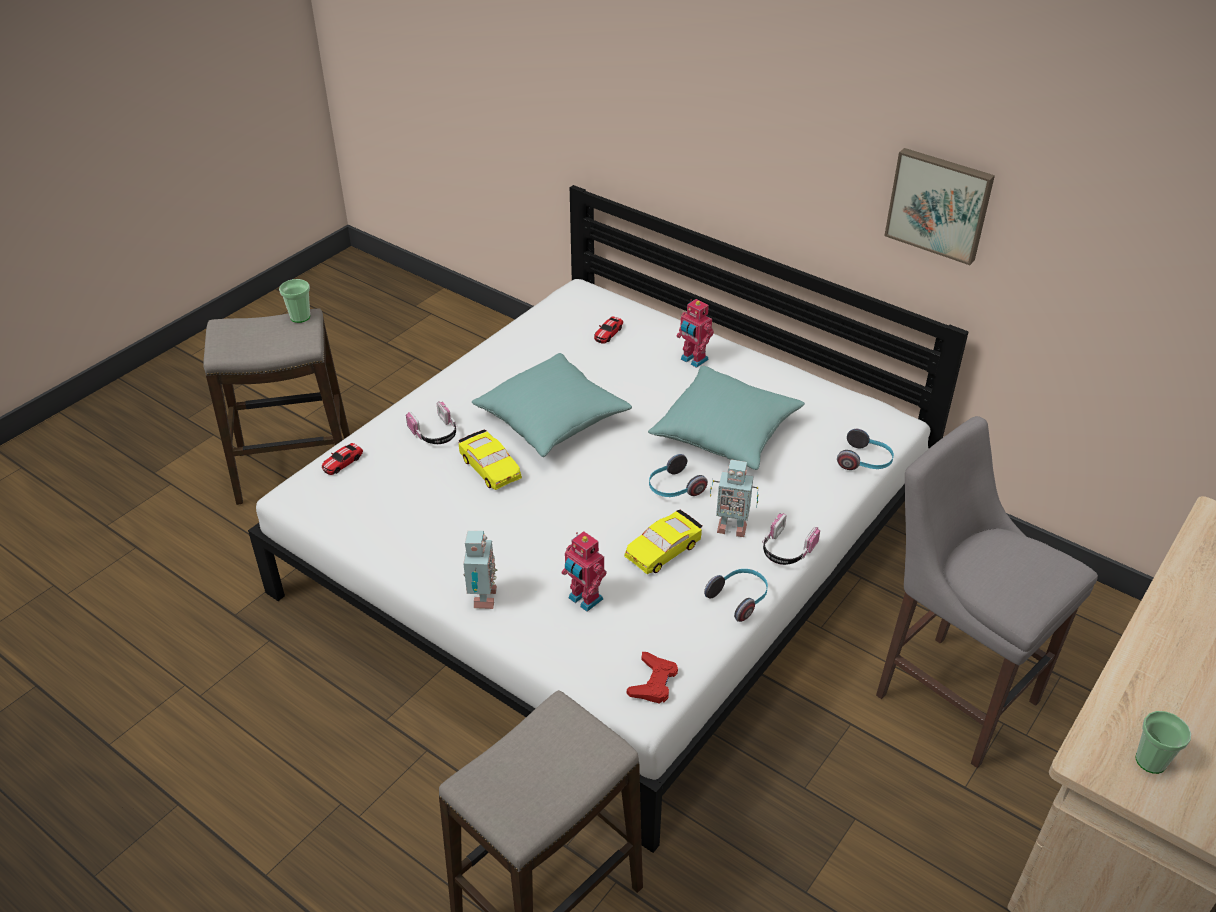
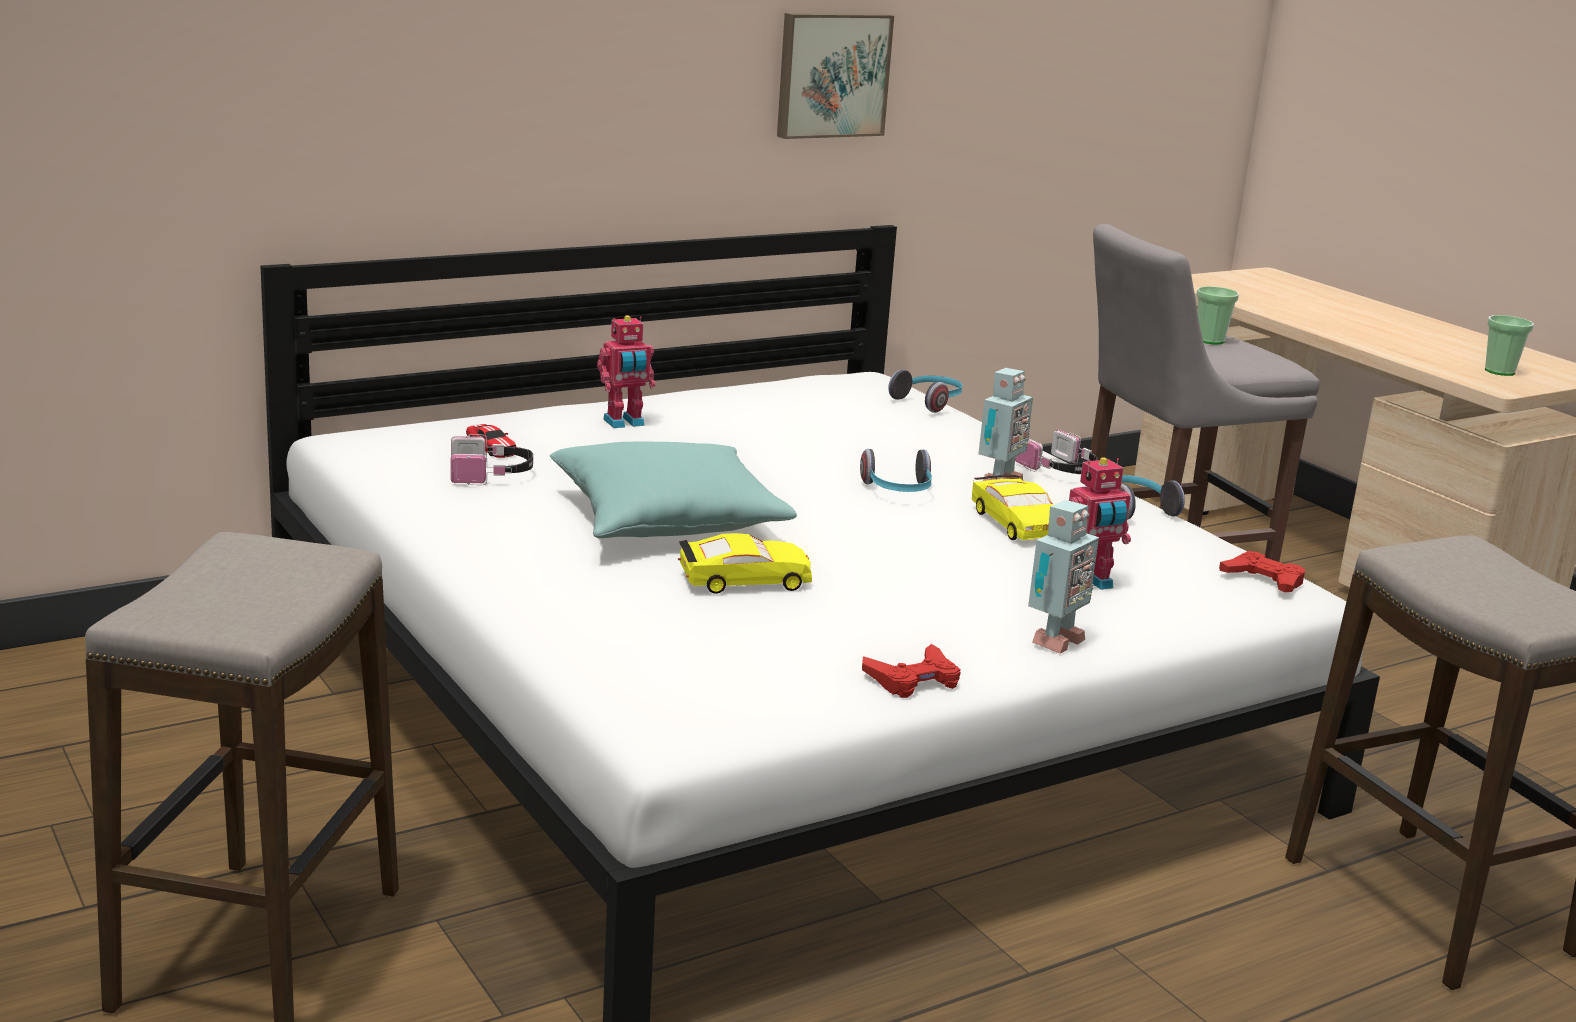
camera: 70 degrees left, 20 degrees down
cup [279,279,310,323] -> cup moved to [1197,286,1239,344]
toy car [322,443,363,475] -> none
headphones [406,401,457,444] -> headphones moved to [451,435,533,485]
toy robot [463,531,497,609] -> toy robot turned 105 degrees clockwise [1028,500,1099,653]
turquoise pillow [648,366,805,470] -> none
none -> red game controller [862,644,961,698]

